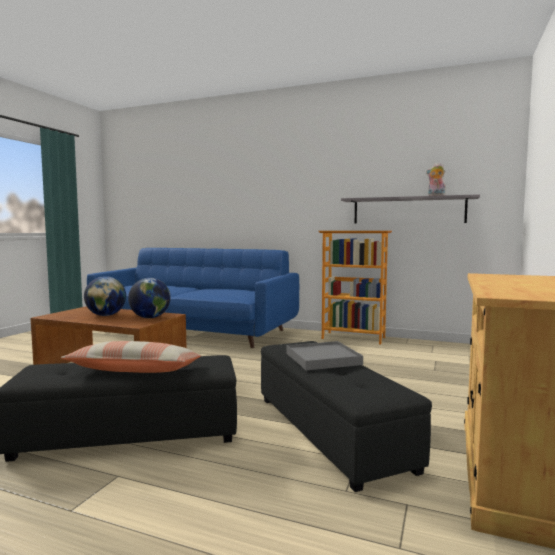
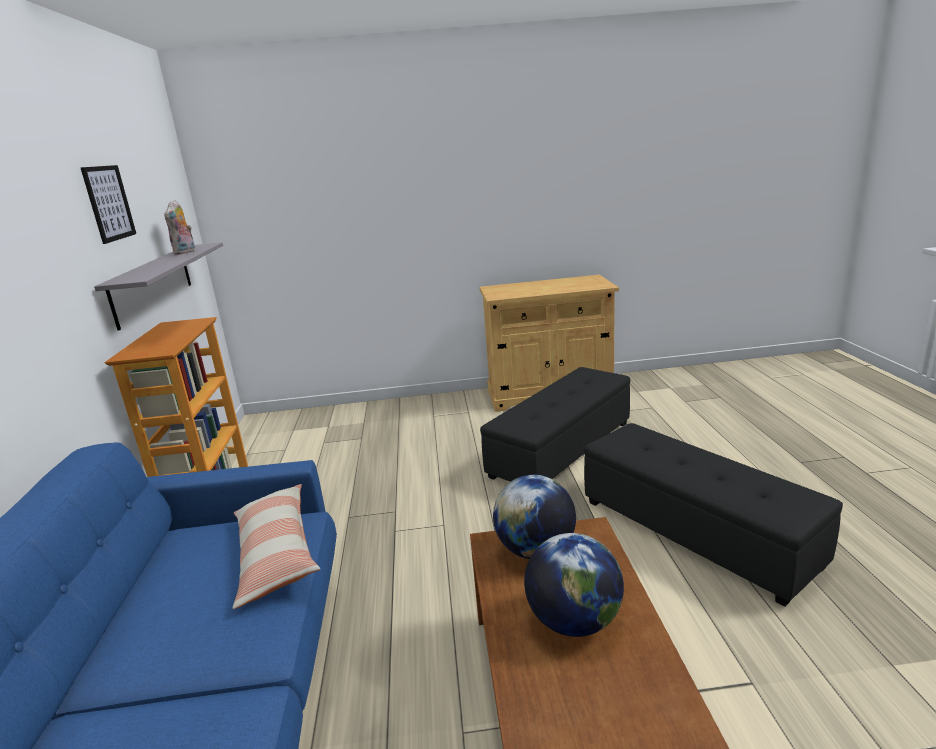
camera: 115 degrees left, 15 degrees up
pillow [61,341,201,373] -> pillow moved to [233,484,320,609]
grey tray [287,341,363,370] -> none
none -> picture [81,165,136,244]

